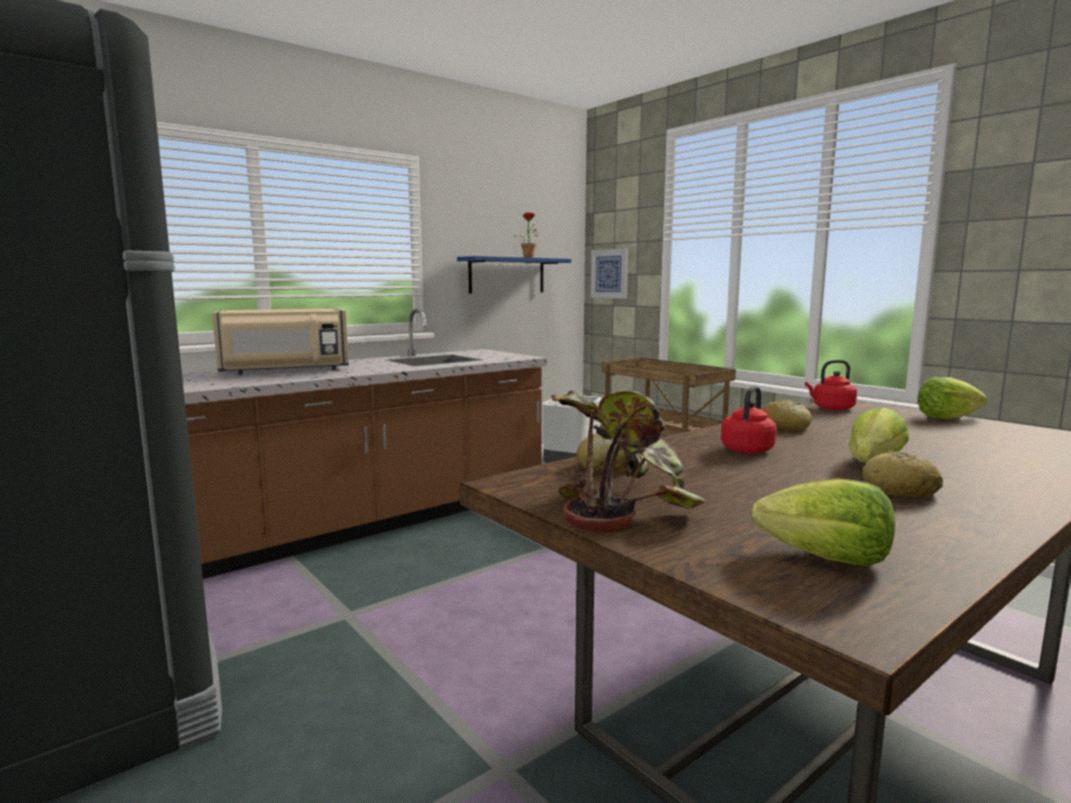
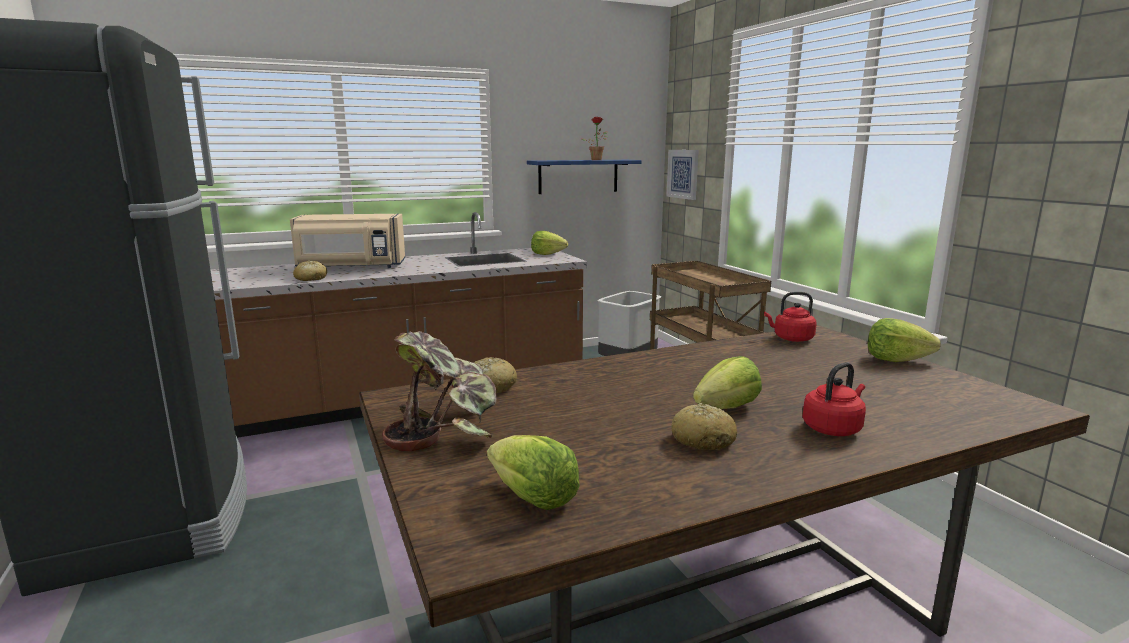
camera: 15 degrees right, 5 degrees up
red kettle [721,386,777,453] -> red kettle moved to [803,362,866,436]
bread [763,400,812,431] -> bread moved to [293,261,327,281]
none -> lettuce [531,231,568,255]

